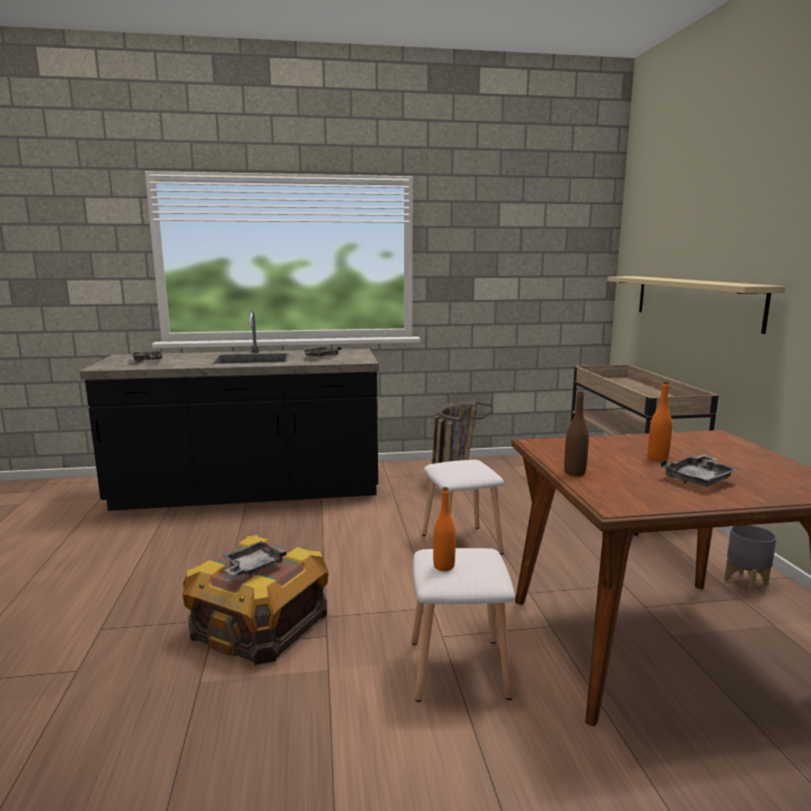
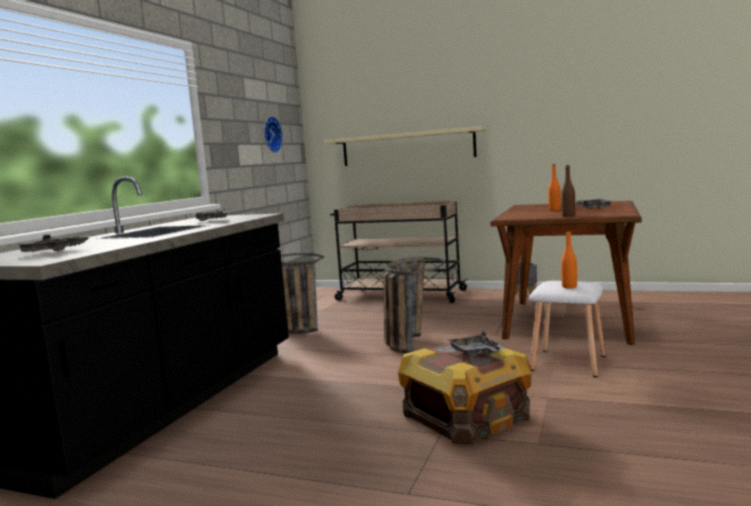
camera: 60 degrees left, 5 degrees down
white stool [422,460,504,554] -> basket [383,256,444,353]
none -> wall clock [264,116,283,153]

